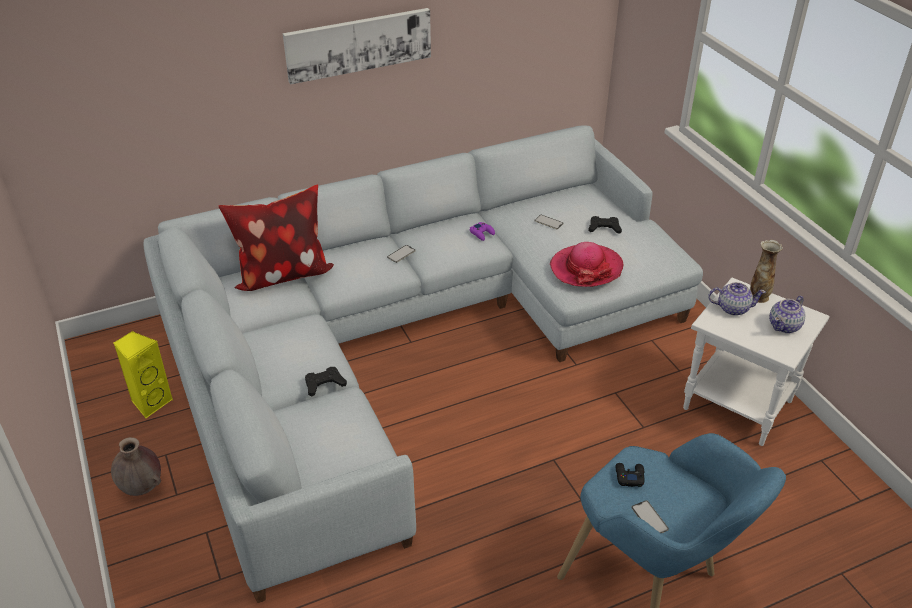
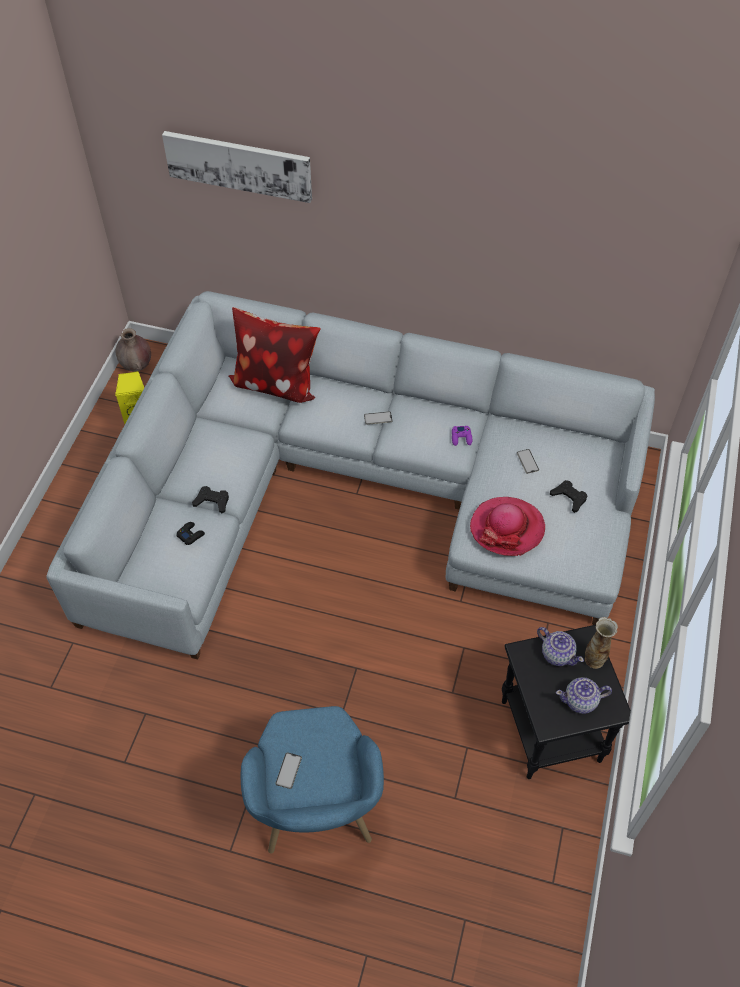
camera: 40 degrees right, 15 degrees up
brown vase [111,437,161,496] -> brown vase moved to [115,328,151,371]
picture [283,8,431,85] -> picture moved to [162,131,312,203]
black game controller [615,463,644,487] -> black game controller moved to [177,522,205,545]
white side table [683,278,830,446] -> black side table [502,625,631,779]

